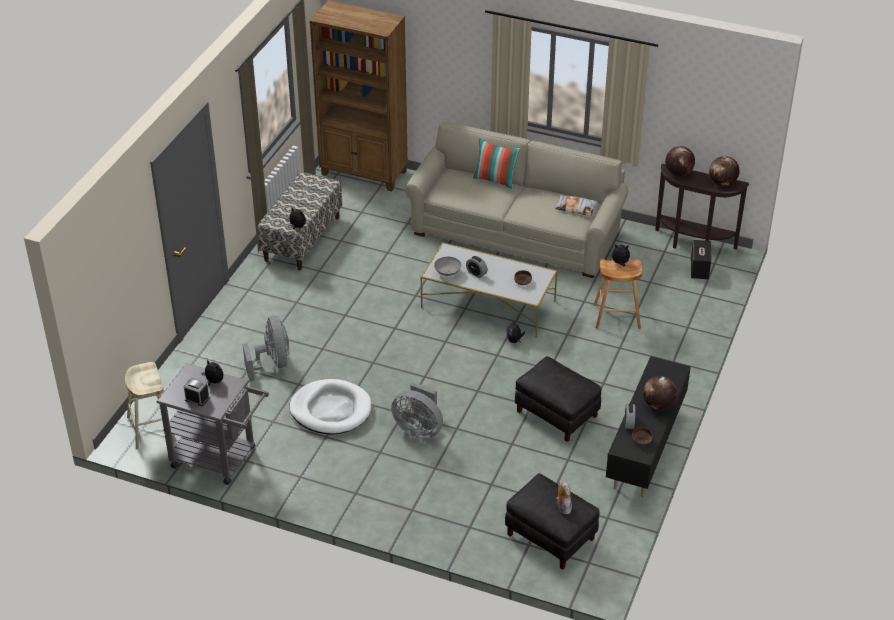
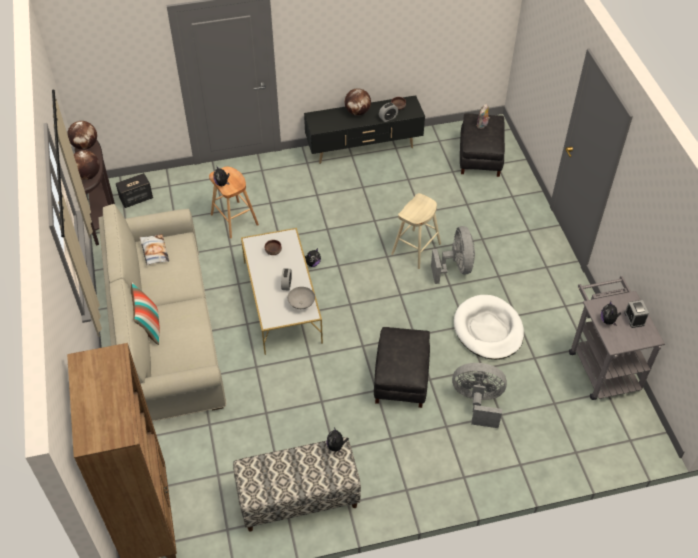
camera: 125 degrees left, 10 degrees up
beige stool [125,362,176,449] -> beige stool moved to [391,193,441,269]
grey fan [243,315,289,382] -> grey fan turned 60 degrees clockwise [452,363,507,428]
black ottoman [515,356,602,442] -> black ottoman moved to [374,327,430,408]

